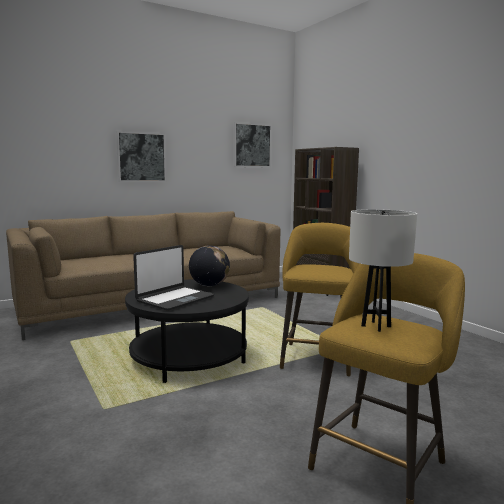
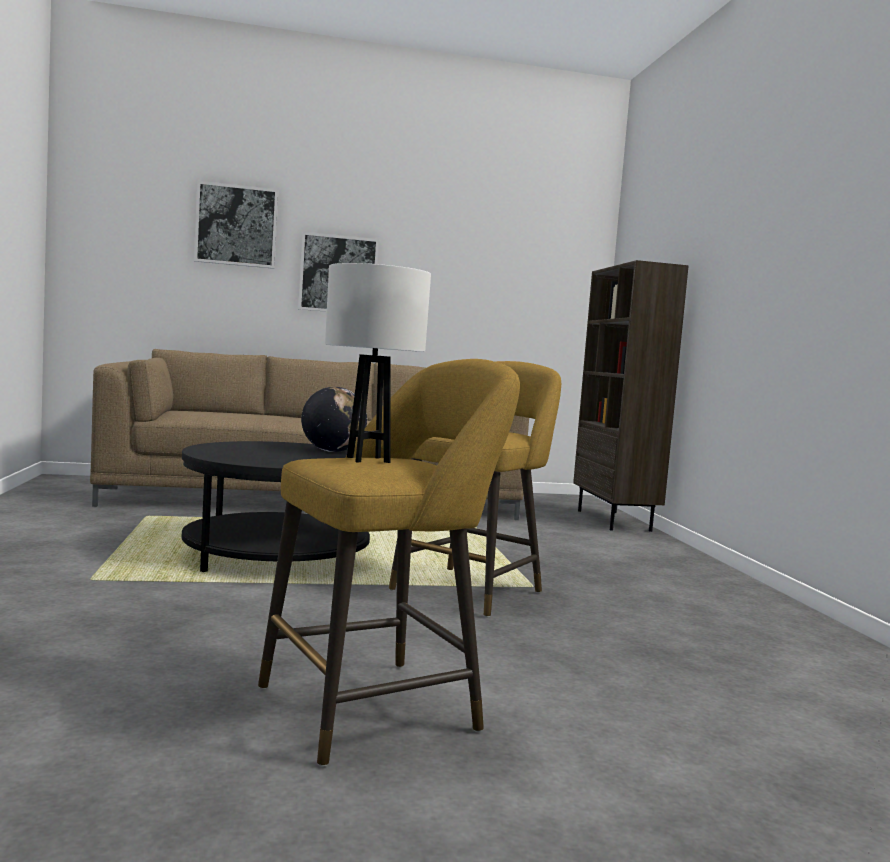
camera: 20 degrees right, 5 degrees down
laptop [133,245,214,311] -> none
picture [233,122,272,167] -> picture moved to [194,181,278,269]

